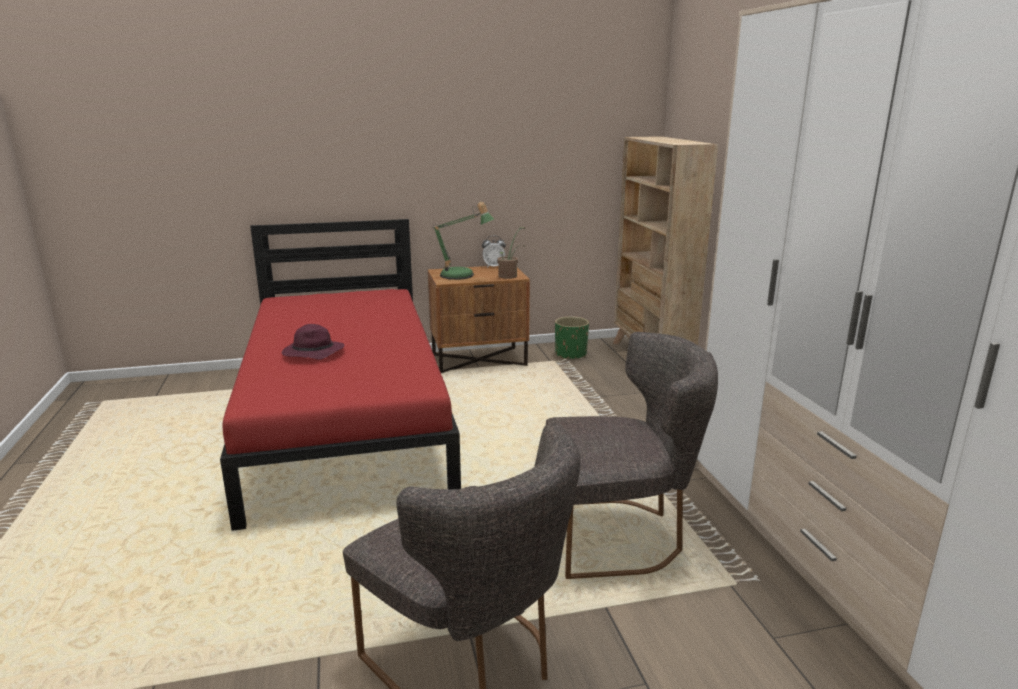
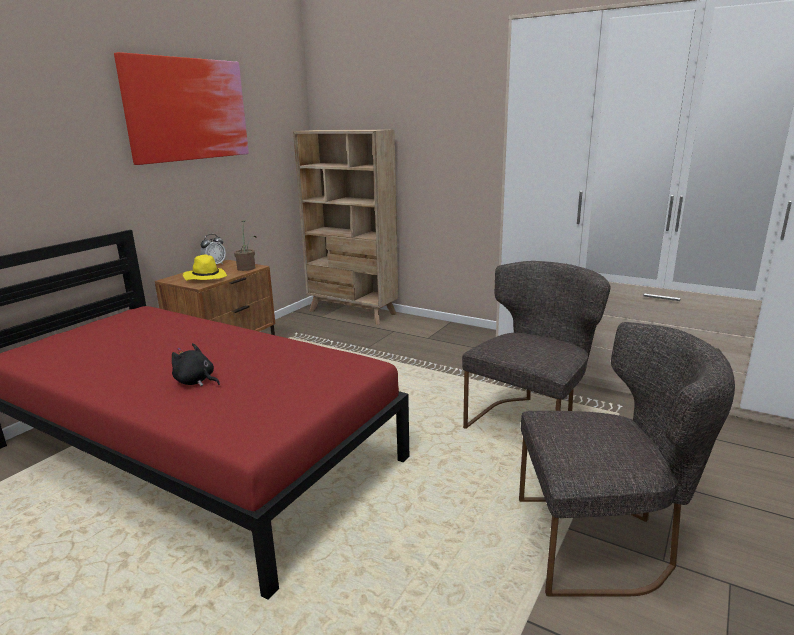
camera: 45 degrees left, 0 degrees up
purple hat [282,324,344,360] -> black plush toy [172,343,220,386]
table lamp [432,202,494,280] -> yellow hat [183,254,227,281]
green planter [555,316,589,359] -> none
none -> picture [114,52,249,165]

